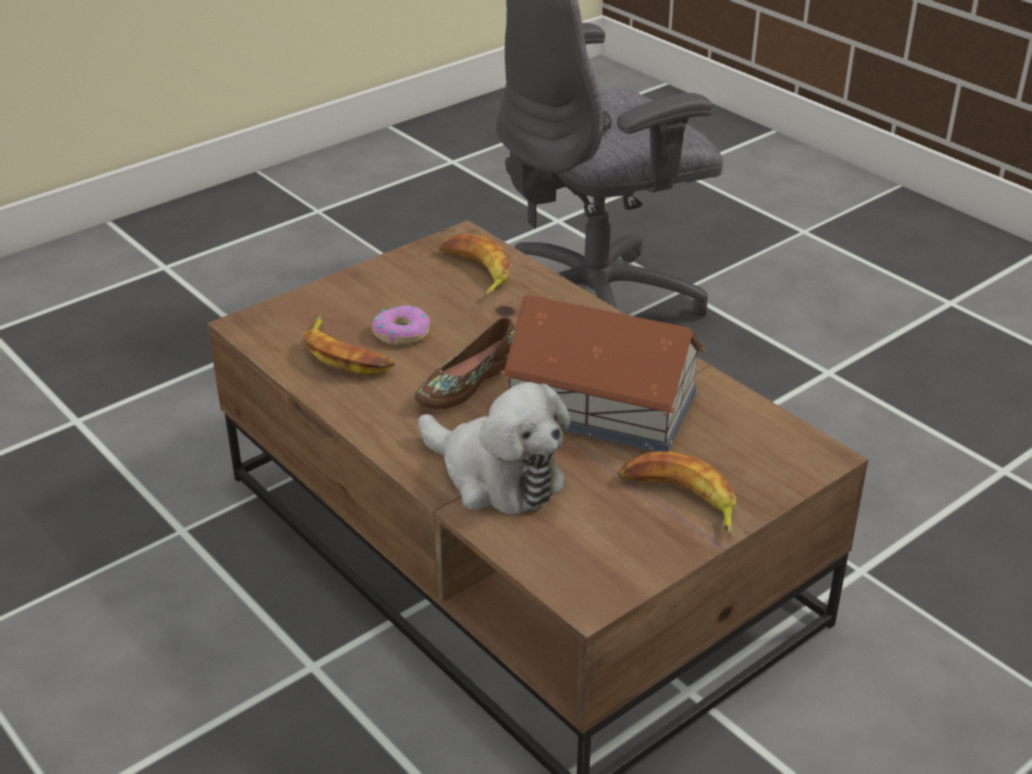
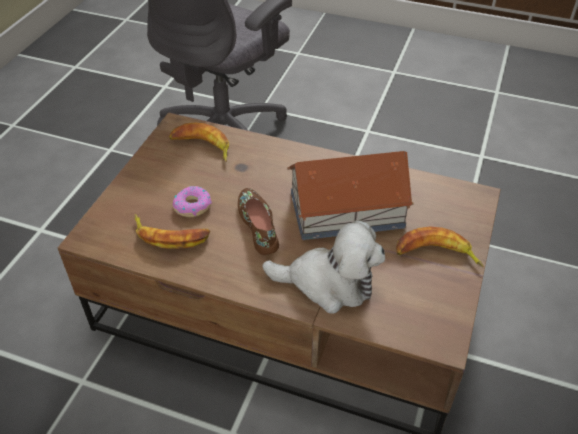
camera: 30 degrees left, 10 degrees up
brown shoe [415,317,515,410] -> brown shoe turned 150 degrees clockwise [238,188,279,255]

